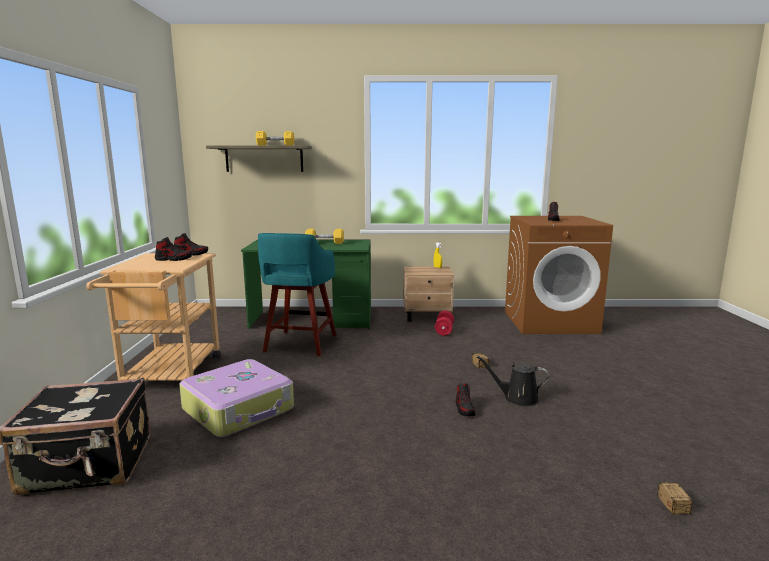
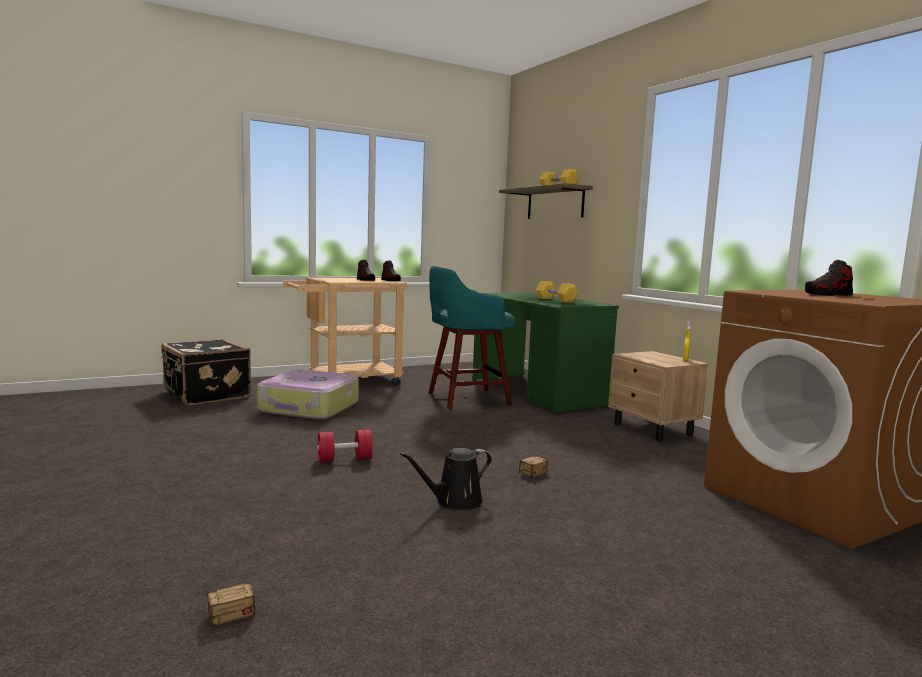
camera: 60 degrees right, 5 degrees down
red dumbbell [435,310,454,336] -> red dumbbell moved to [317,430,373,462]
shoe [456,383,475,416] -> none
black watering can [477,356,549,406] -> black watering can turned 105 degrees counterclockwise [400,448,492,510]

